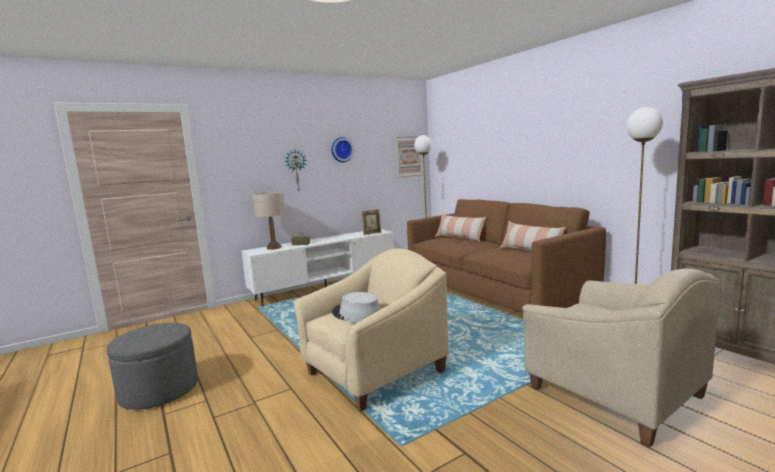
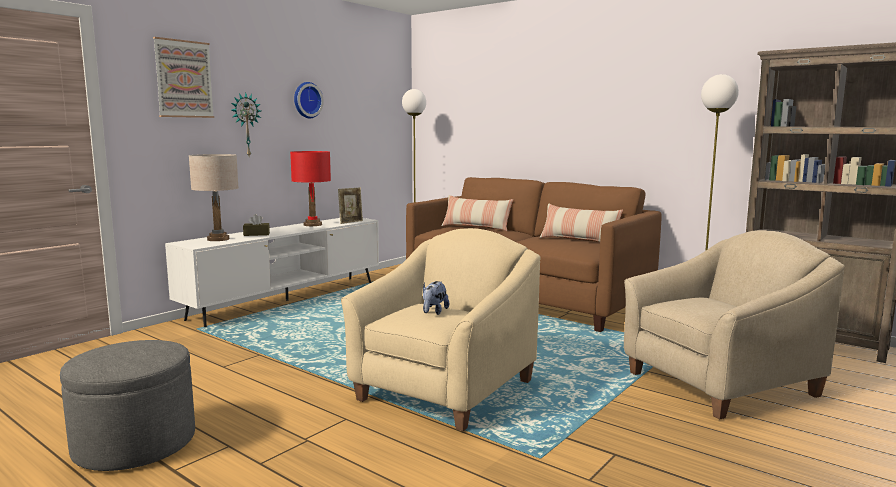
camera: 20 degrees left, 0 degrees up
grey hat [332,292,380,323] -> plush toy [423,281,449,315]
picture [396,136,422,177] -> picture moved to [153,37,214,118]
beige armchair [522,269,721,448] -> beige armchair turned 60 degrees counterclockwise [624,230,845,420]
none -> red table lamp [290,151,331,226]

